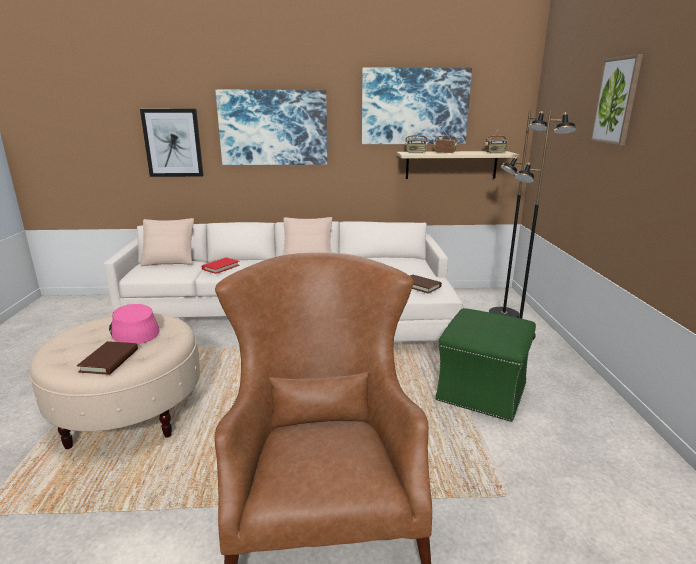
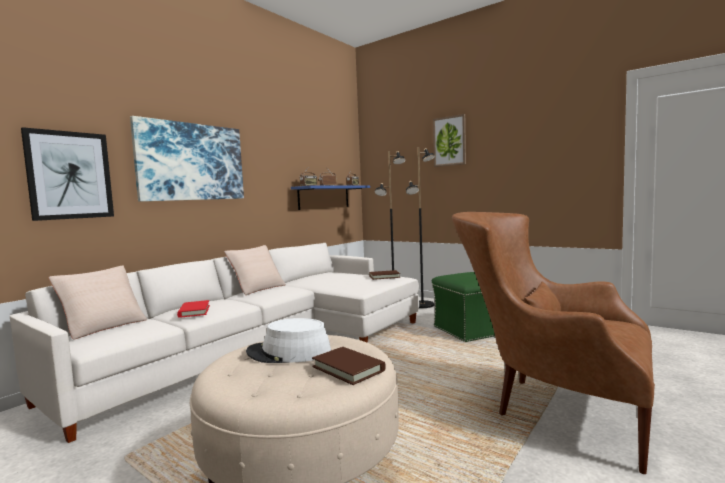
camera: 50 degrees left, 15 degrees down
pink hat [109,304,160,344] -> white hat [246,318,331,363]
picture [362,68,472,144] -> none
beige shelf [397,151,520,179] -> blue shelf [291,185,370,210]

